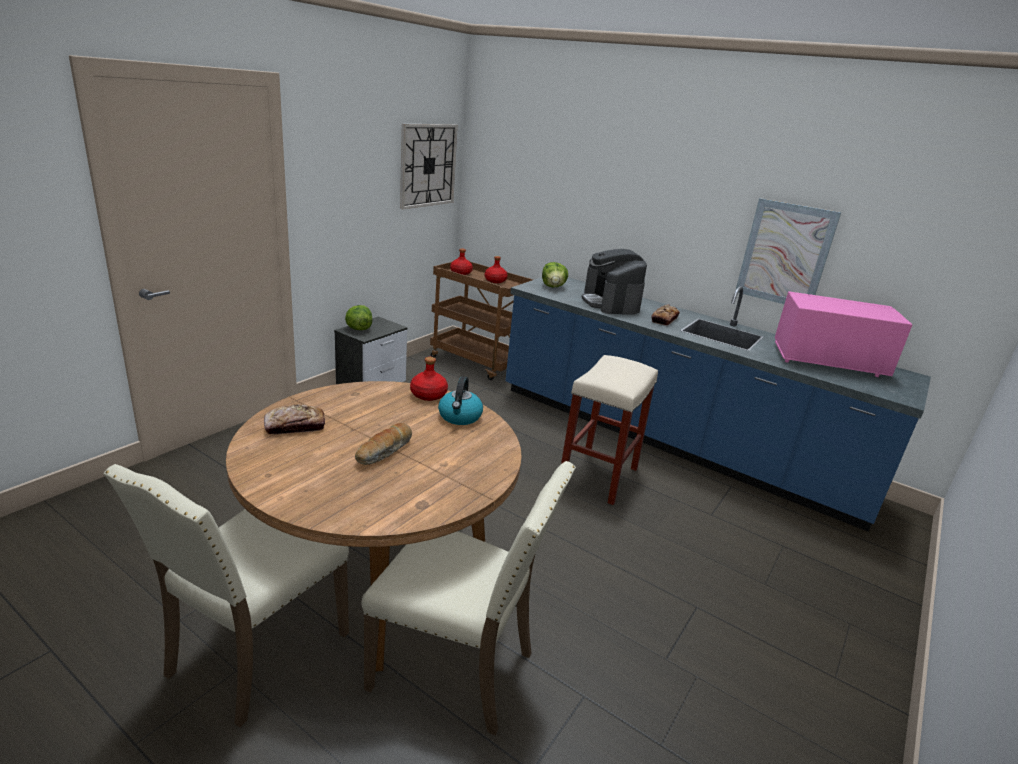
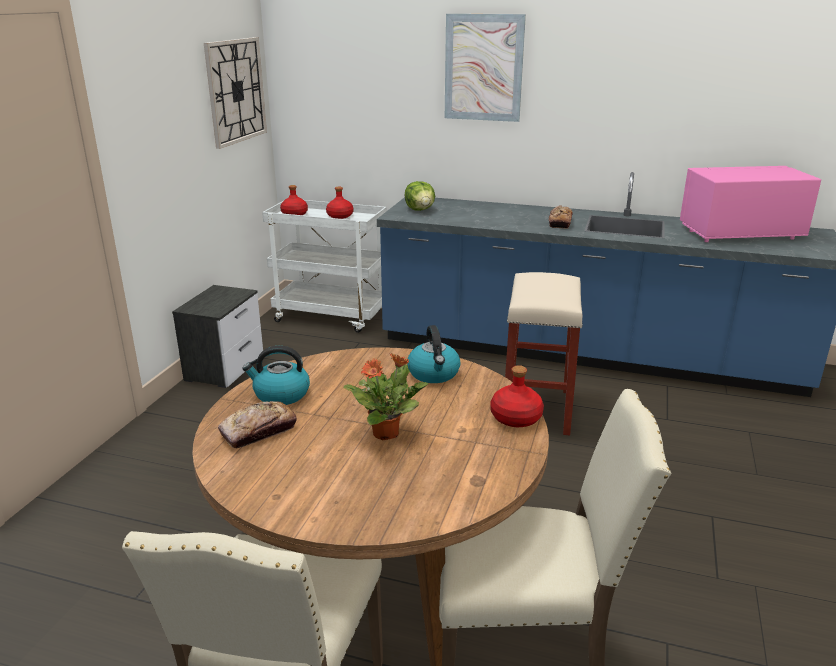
camera: 15 degrees left, 0 degrees up
lettuce [345,305,372,330] -> none
bread [355,423,412,465] -> potted plant [344,353,428,440]
red bottle [410,357,448,401] -> red bottle moved to [490,365,544,427]
brown cart [430,262,533,380] -> white cart [262,200,387,333]
coffee machine [582,249,647,314] -> none
picture [735,198,841,304] -> picture moved to [445,14,526,122]
none -> kettle [242,346,310,405]

